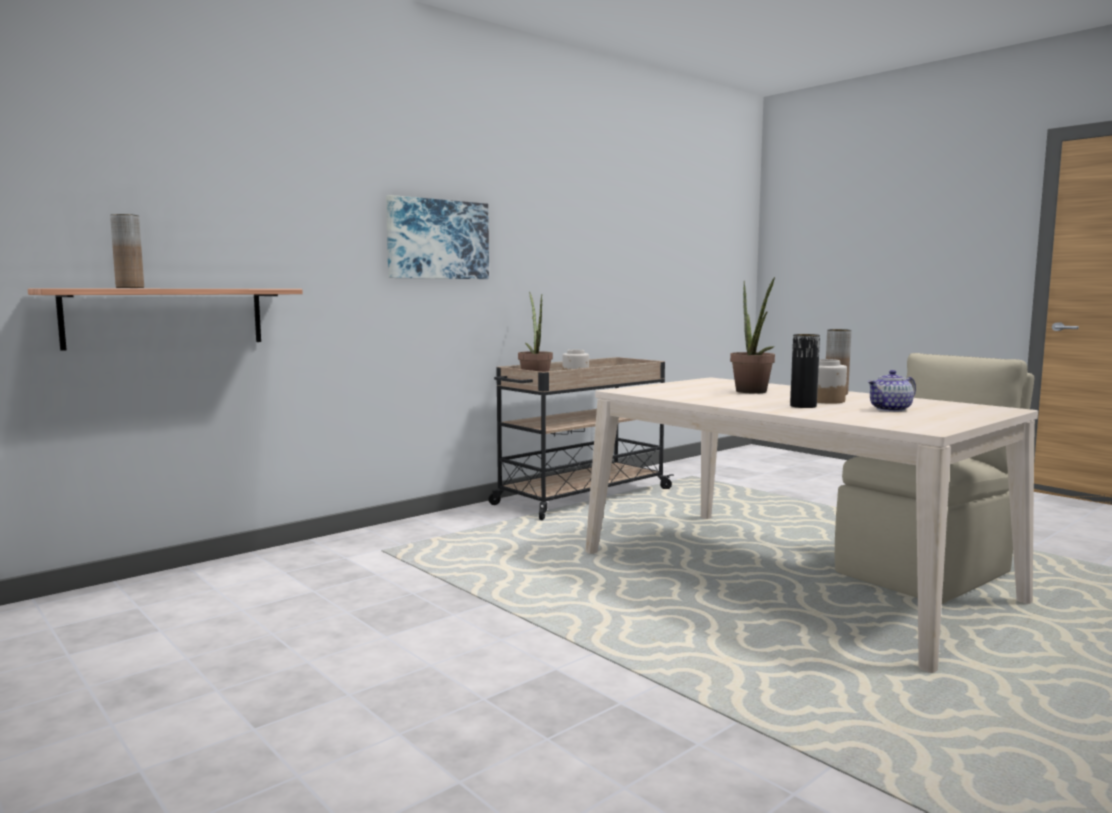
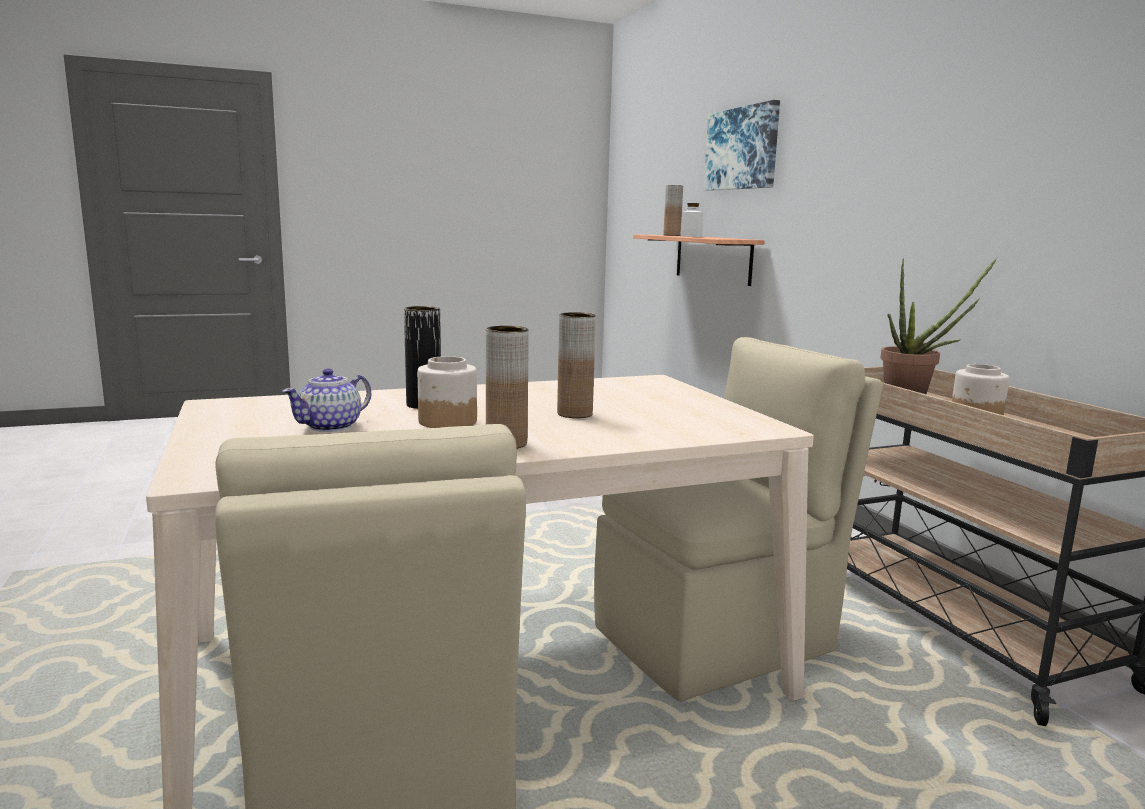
camera: 110 degrees right, 5 degrees up
picture [386,195,489,279] -> picture moved to [704,100,780,191]
potted plant [730,277,775,394] -> brown vase [557,312,596,418]
teapot [867,370,916,412] -> teapot turned 135 degrees counterclockwise [282,369,372,432]
none -> beige chair [594,337,883,701]
none -> white jar [680,203,703,237]

